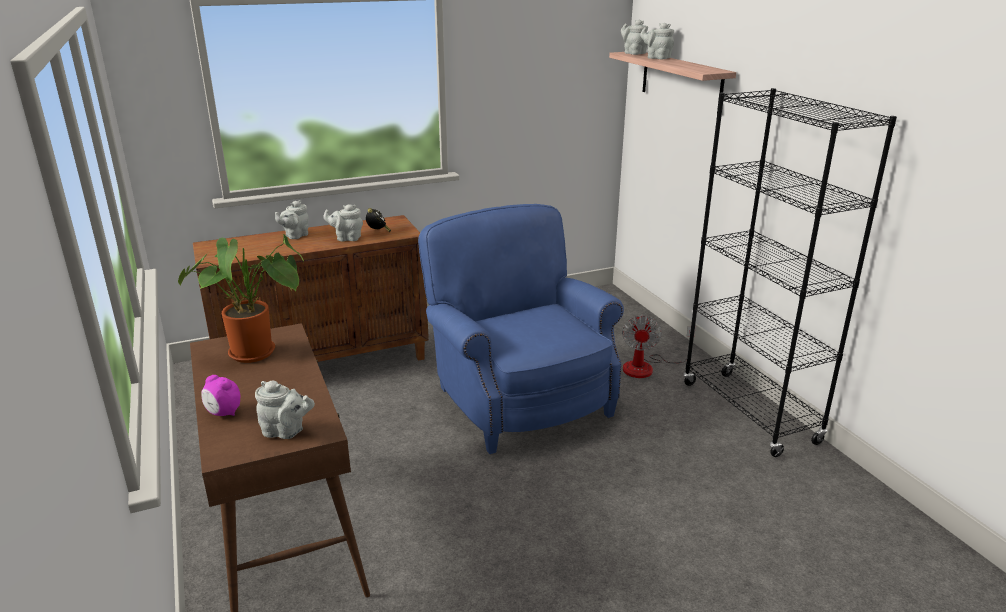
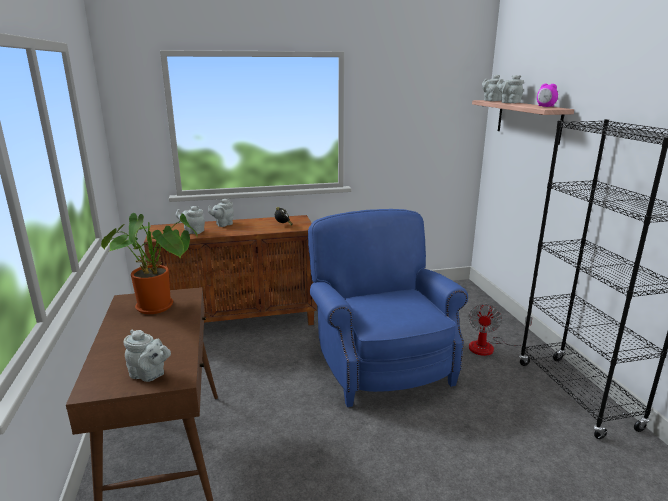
camera: 10 degrees right, 5 degrees down
alarm clock [201,375,241,416] -> alarm clock moved to [537,84,558,107]
grey teapot [323,204,363,241] -> grey teapot moved to [176,206,205,234]

